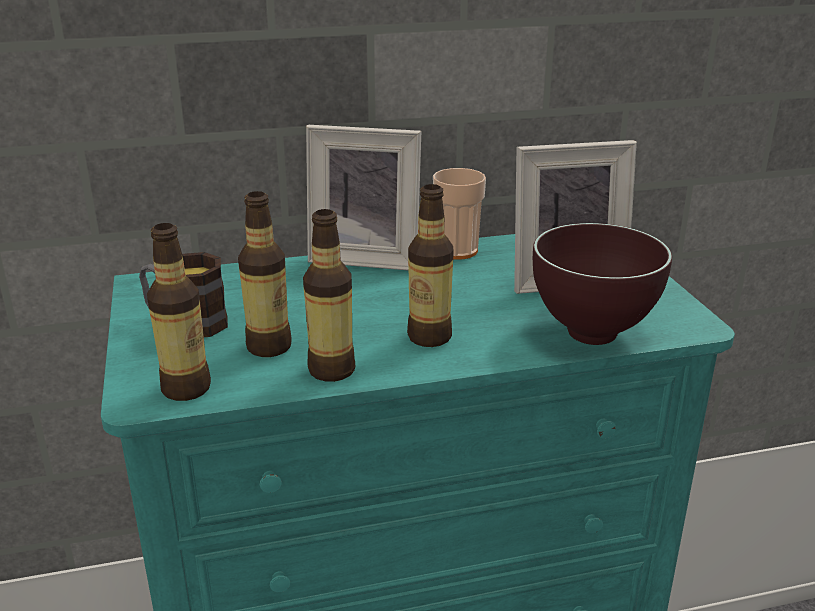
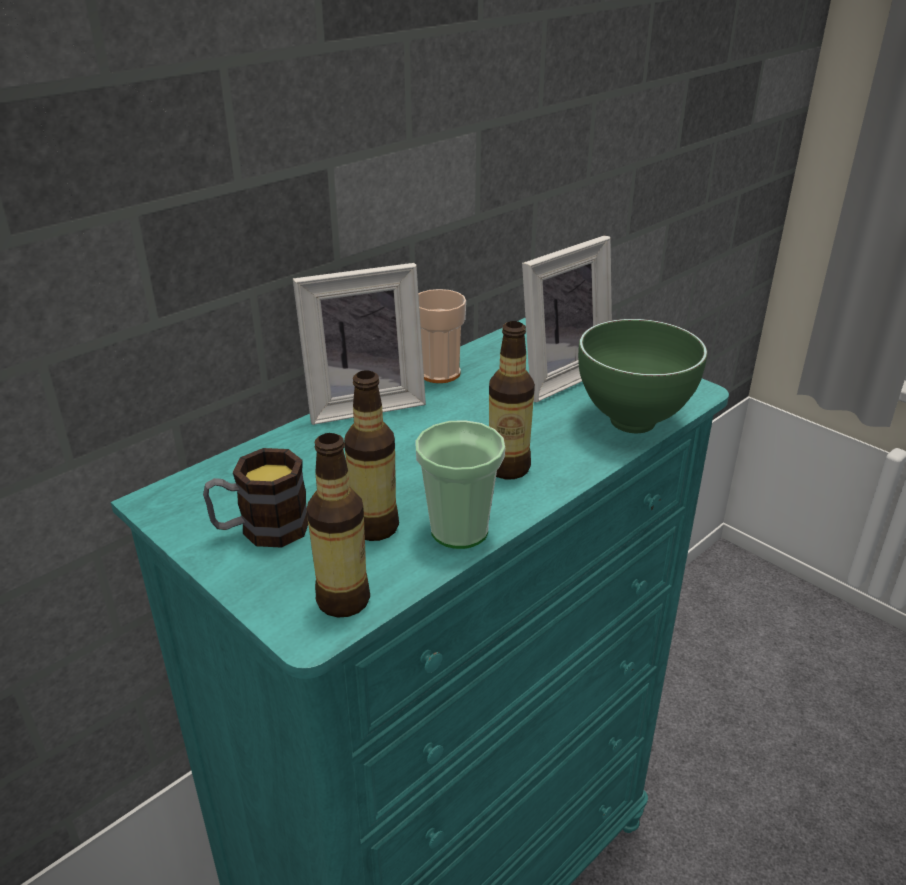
camera: 30 degrees left, 5 degrees up
bottle [303,209,355,382] -> cup [415,420,505,549]
brown bowl [533,223,672,345] -> green bowl [578,319,707,433]

